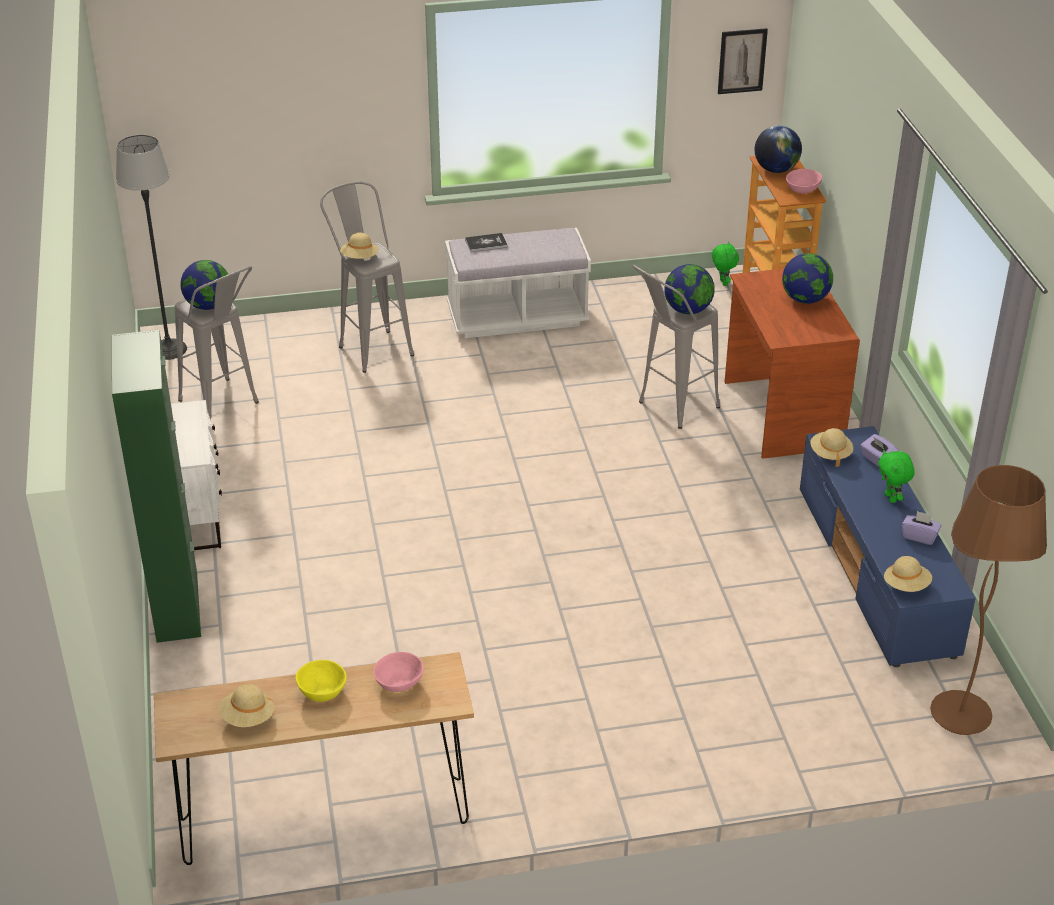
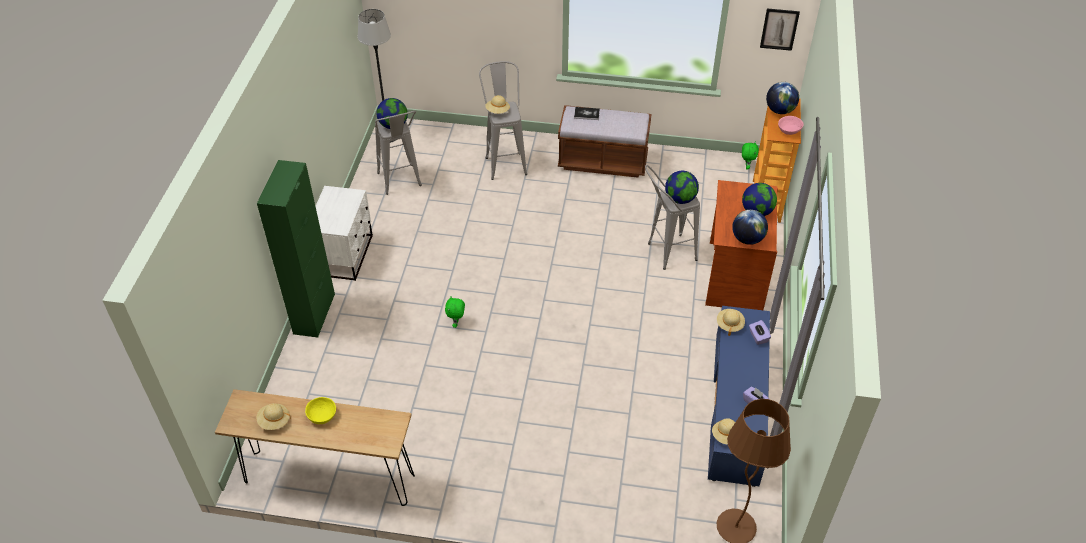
camera: 20 degrees right, 10 degrees up
pink bowl [373,652,423,692] -> none
white bench [445,228,591,338] -> brown bench [558,105,652,178]
green plush toy [878,450,915,503] -> green plush toy moved to [445,297,465,328]
none -> globe [732,210,768,245]

